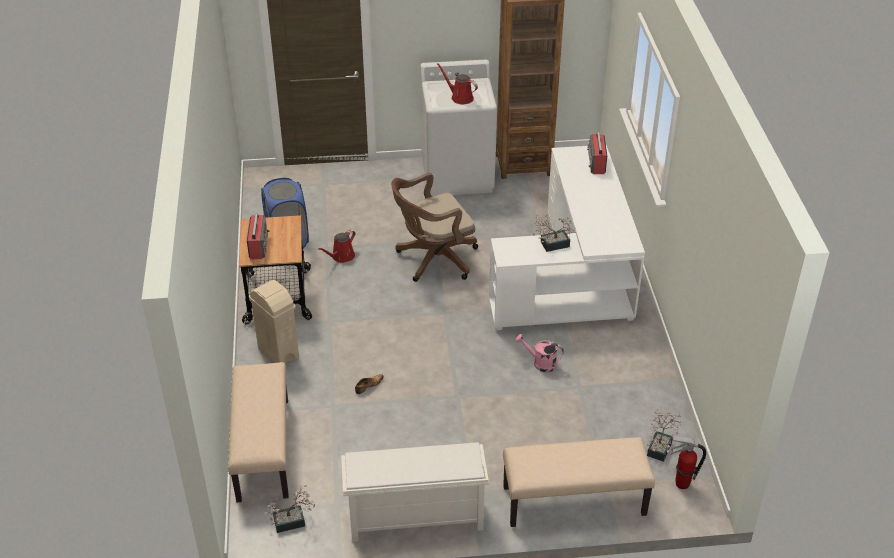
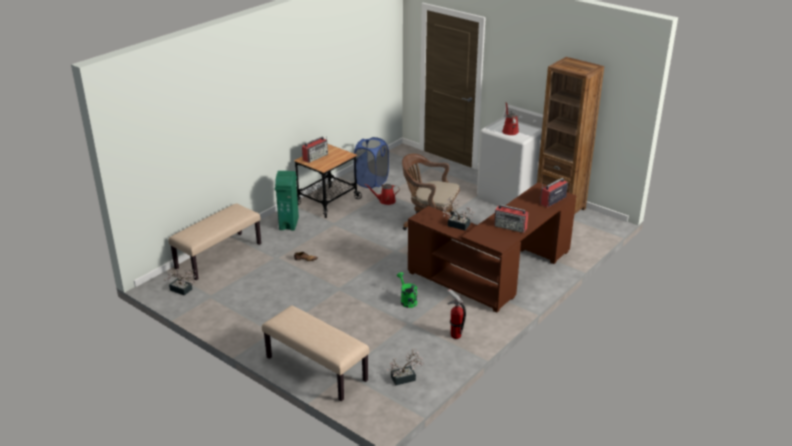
camera: 45 degrees right, 10 degrees down
beige trash can [249,280,299,364] -> green trash can [275,171,299,230]
white shoe rack [341,442,489,542] -> none
white desk [489,145,645,330] -> brown desk [408,182,577,313]
pink watering can [515,334,564,372] -> green watering can [397,272,417,308]
fire extinguisher [671,435,706,489] -> fire extinguisher moved to [447,289,466,339]
none -> radio [494,205,529,233]

